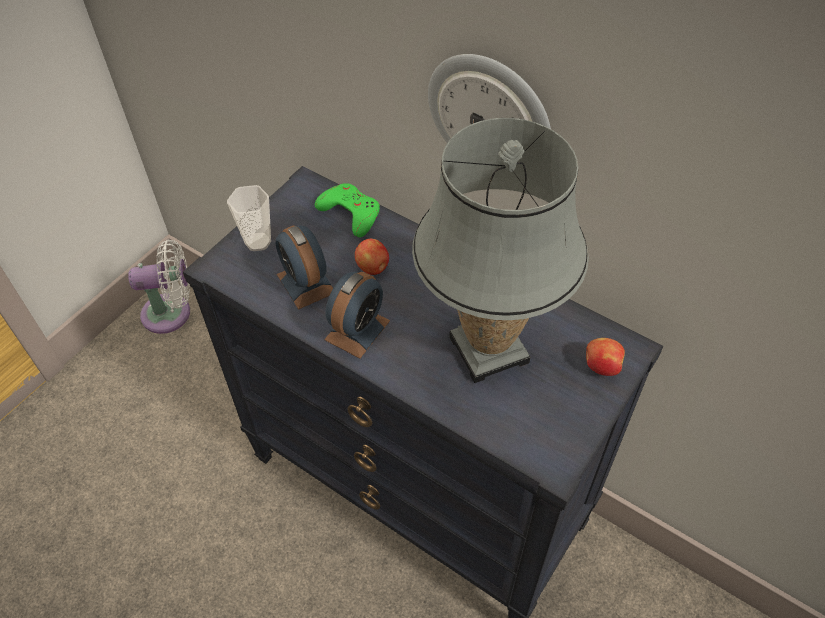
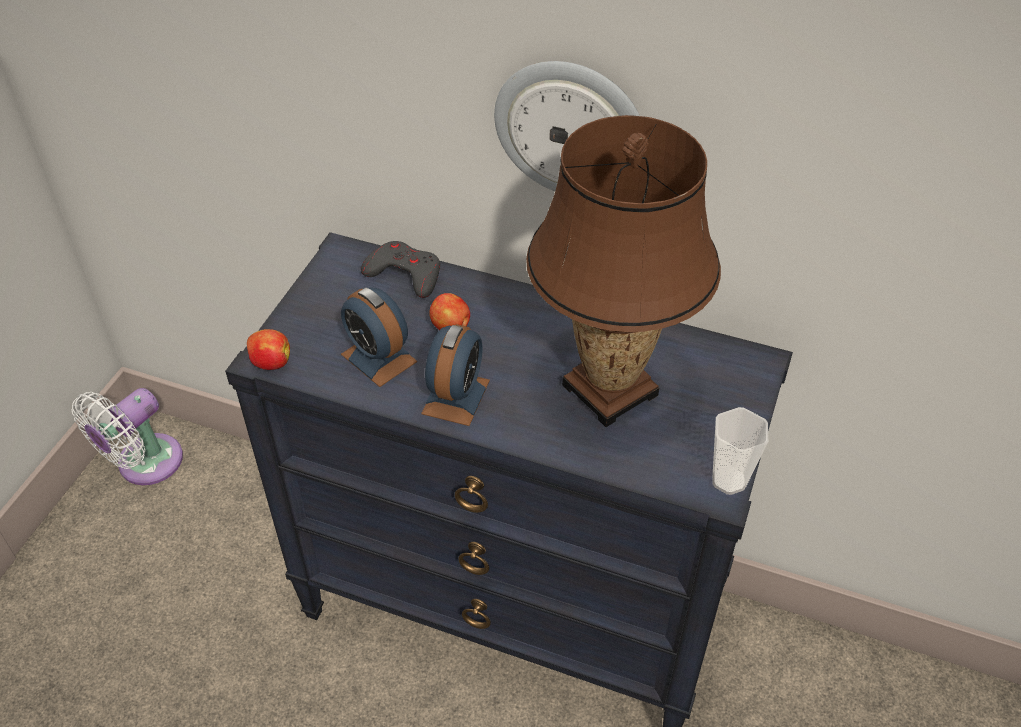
camera: 15 degrees left, 5 degrees down
white fan [128,240,190,334] -> white fan turned 150 degrees clockwise [72,388,183,485]
cup [227,185,271,251] -> cup moved to [713,407,768,495]
green game controller [315,183,380,237] -> grey game controller [361,241,440,298]
grey table lamp [412,118,589,383] -> brown table lamp [526,115,721,427]
apple [586,338,625,376] -> apple moved to [247,329,290,370]

